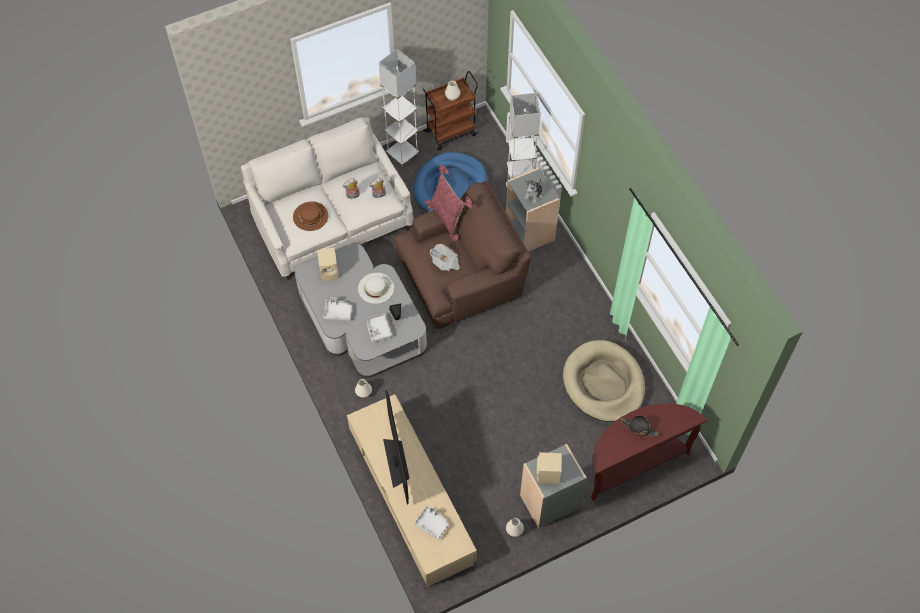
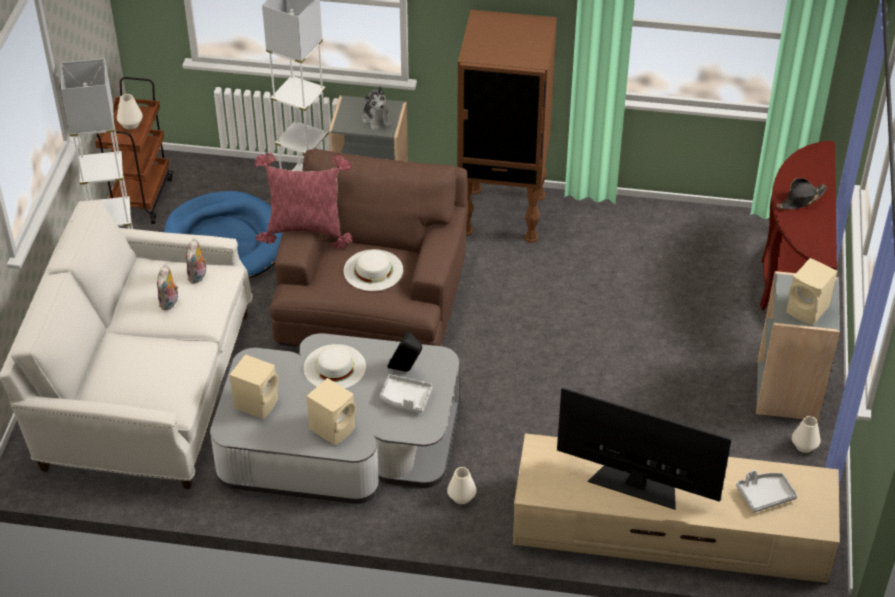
camera: 55 degrees left, 15 degrees down
brown hat [293,201,328,231] -> none
grey tray [323,298,352,321] -> beige speaker [307,378,356,445]
newspaper [430,244,460,271] -> white hat [344,249,403,291]
beige dog bed [563,340,645,422] -> none
none -> brown cabinet [457,10,557,243]

